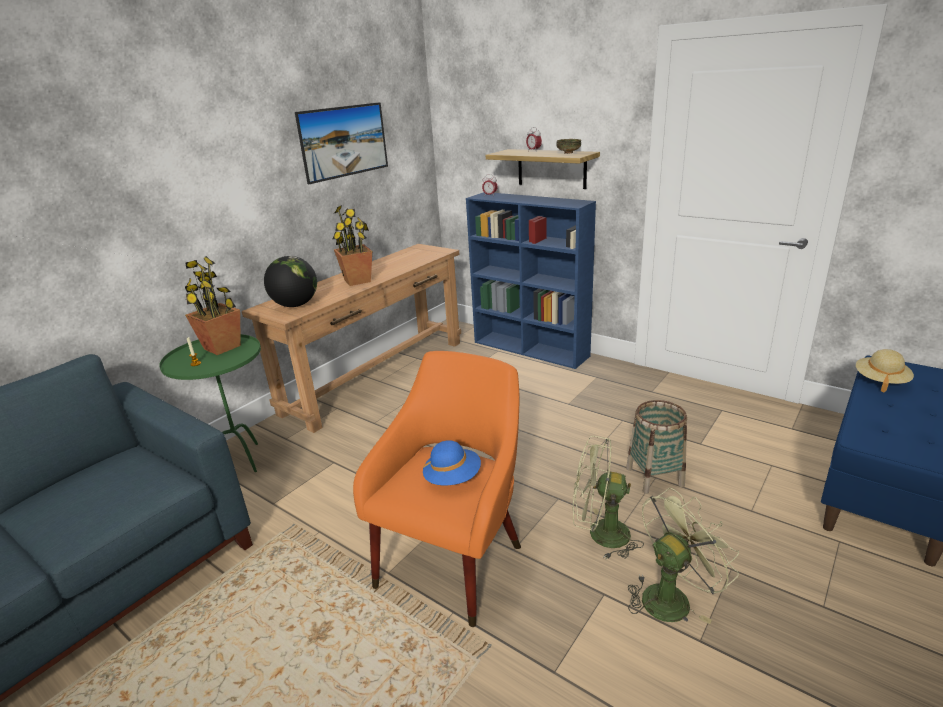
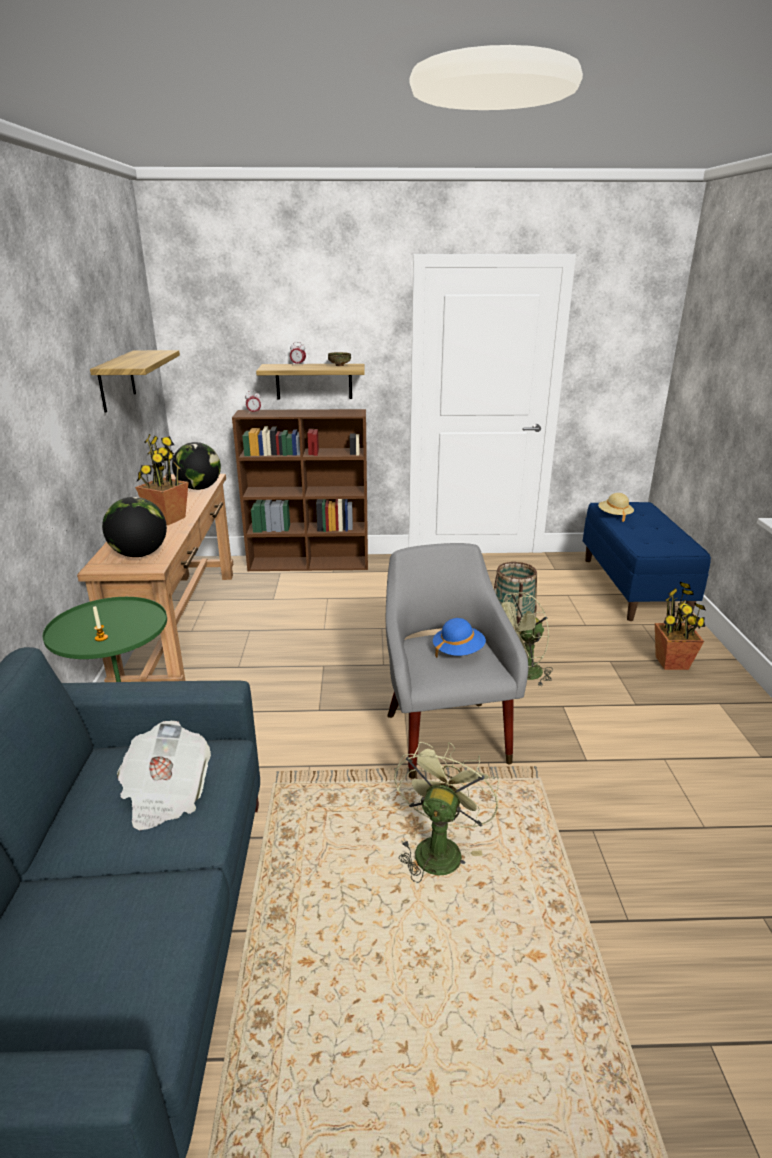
camera: 40 degrees left, 0 degrees up
potted plant [185,256,241,355] -> potted plant moved to [655,582,705,670]
picture [295,102,388,184] -> shelf [90,350,180,413]
orange armchair [353,351,521,627] -> grey armchair [386,543,528,779]
blue bookcase [466,192,596,369] -> brown bookcase [232,409,368,571]
green fan [628,488,739,624] -> green fan moved to [394,742,499,883]
none -> newspaper [117,721,211,831]
none -> globe [172,442,221,490]

